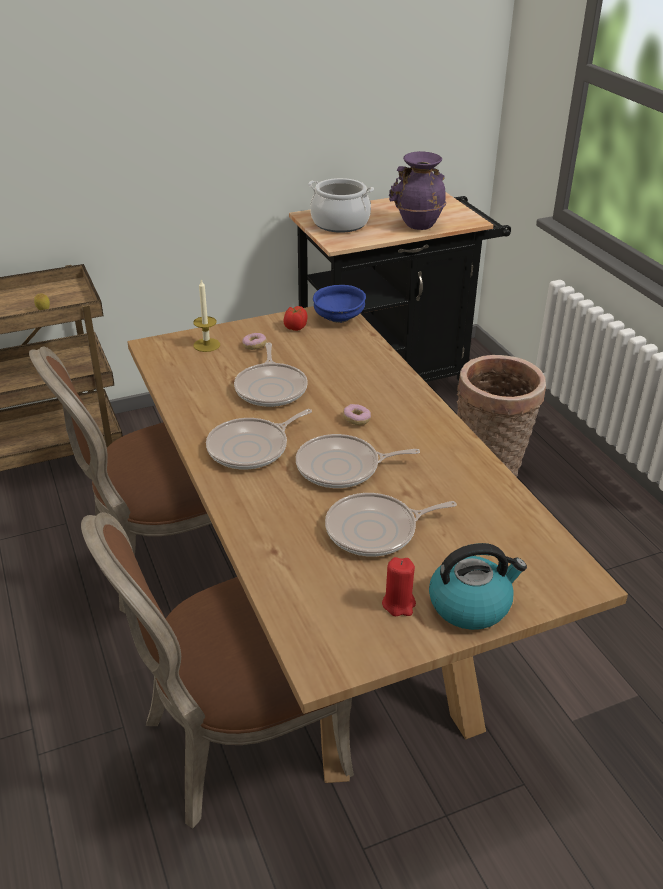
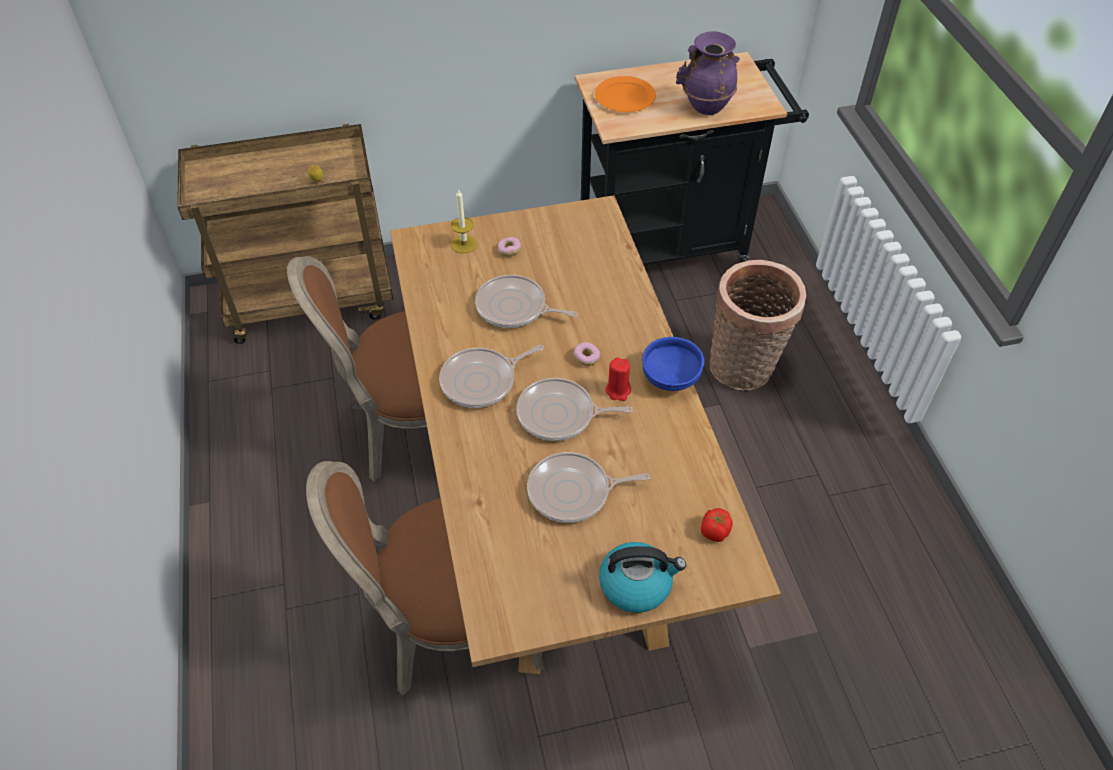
camera: 10 degrees right, 15 degrees up
frying pan [234,342,308,407] -> frying pan turned 105 degrees clockwise [475,275,578,328]
tomato [284,306,308,331] -> tomato moved to [701,508,733,542]
cooking pot [308,178,374,233] -> orange plate [595,76,656,112]
blue bowl [313,285,366,323] -> blue bowl moved to [642,337,704,391]
red candle [382,557,416,616] -> red candle moved to [605,358,631,401]

